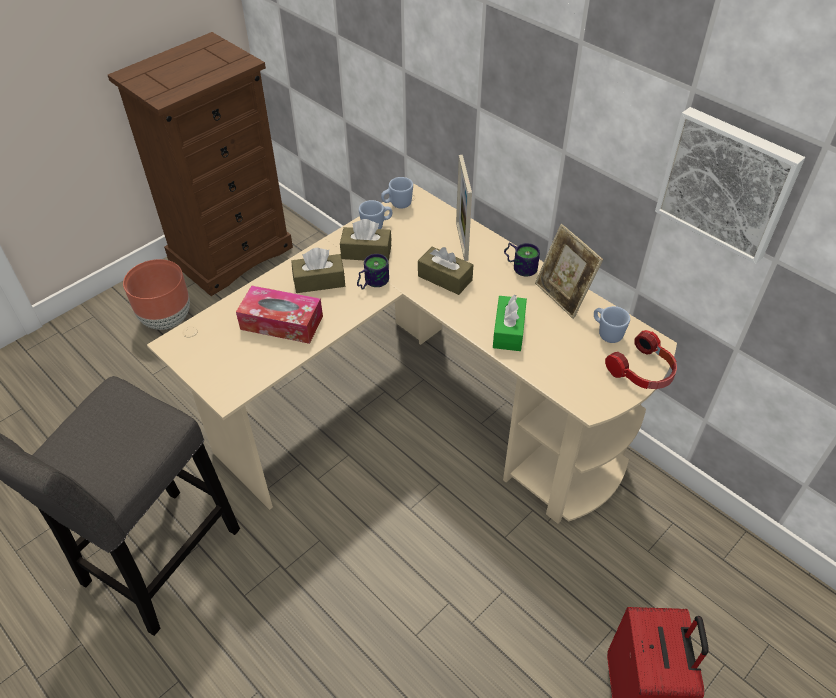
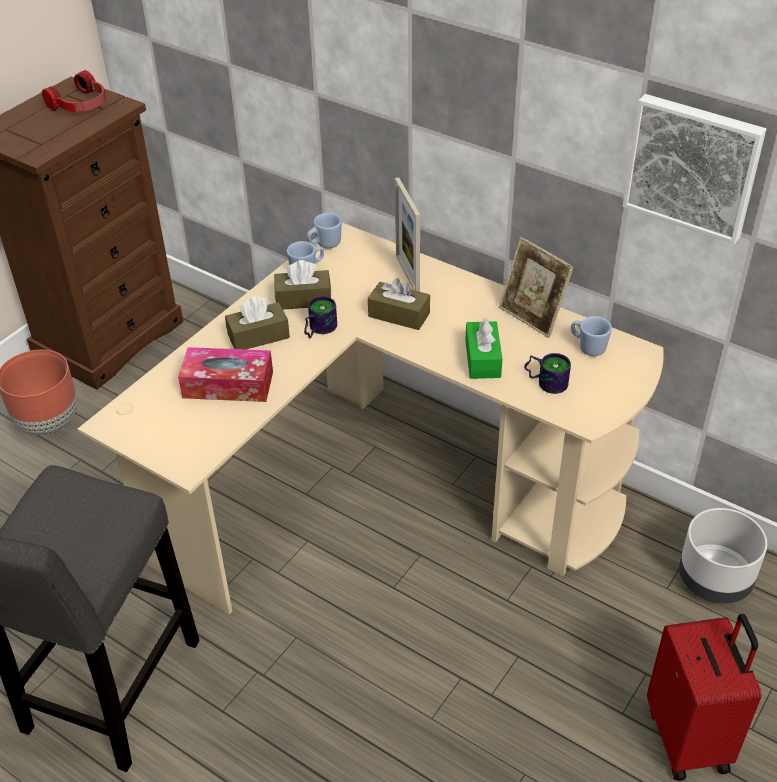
camera: 10 degrees left, 5 degrees down
mug [504,243,540,277] -> mug moved to [524,353,571,394]
headphones [605,330,677,389] -> headphones moved to [42,70,106,112]
none -> grey planter [679,508,768,604]

